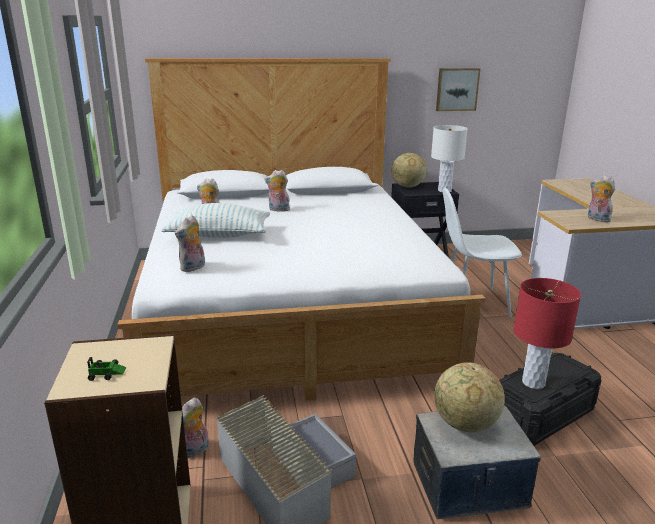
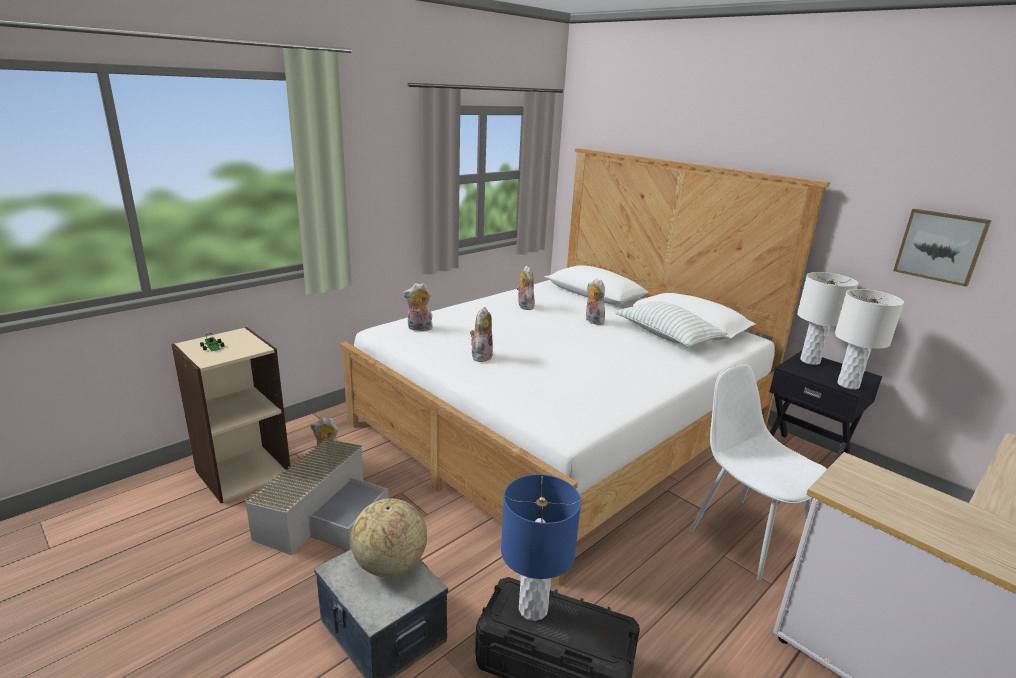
camera: 55 degrees right, 0 degrees up
pillow [161,203,270,238] -> pillow moved to [615,301,727,348]
globe [392,153,427,187] -> white table lamp [797,272,858,365]
red table lamp [514,278,581,389] -> blue table lamp [501,474,581,621]
plush toy [588,175,615,222] -> plush toy moved to [470,307,493,362]

